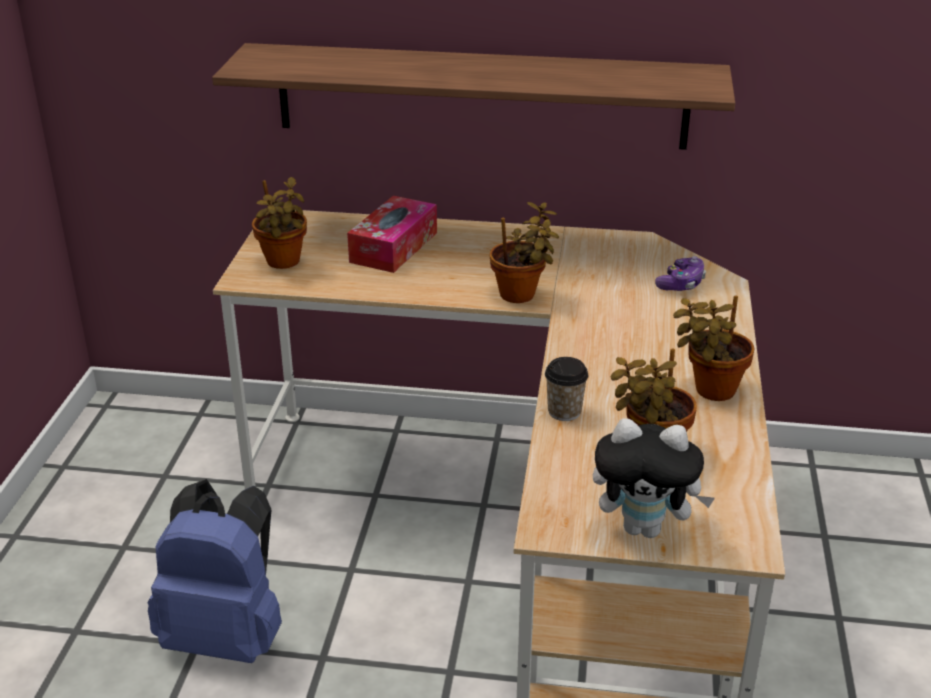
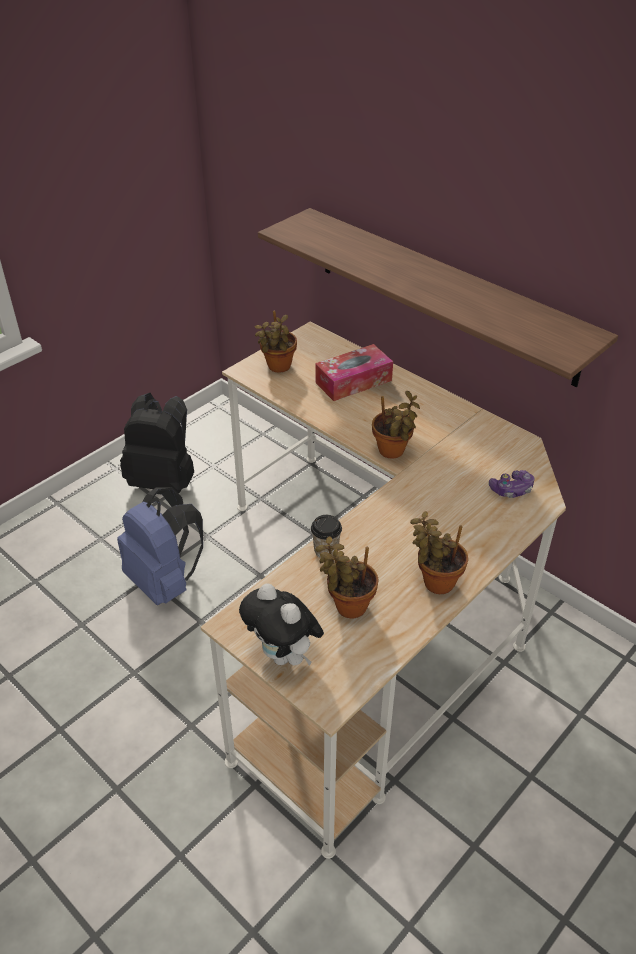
camera: 35 degrees right, 10 degrees up
none -> black backpack [120,393,194,493]

